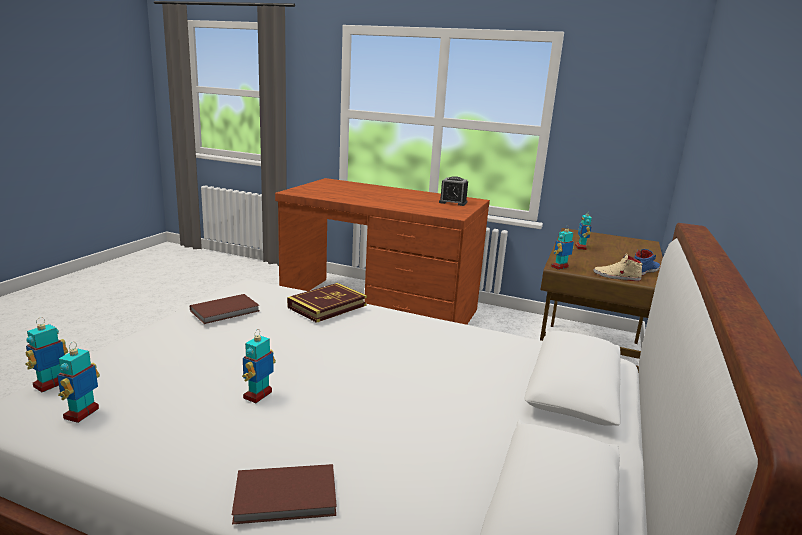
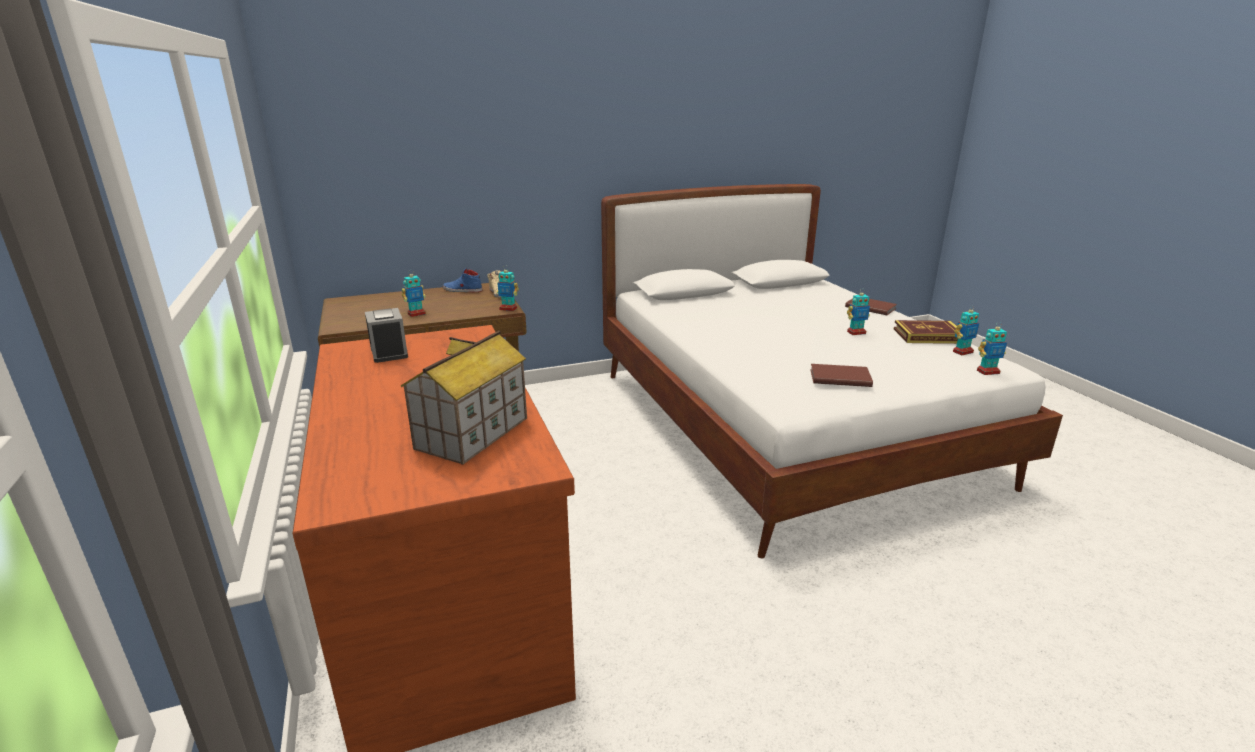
camera: 130 degrees left, 5 degrees up
book [287,283,367,323] -> book moved to [894,320,958,344]
none -> toy house [401,331,527,465]

